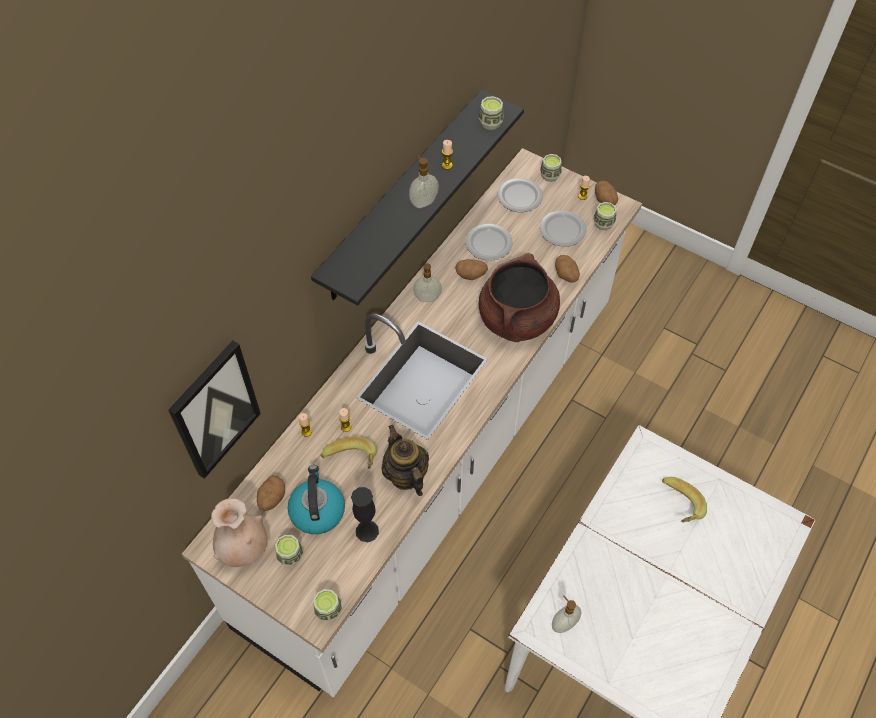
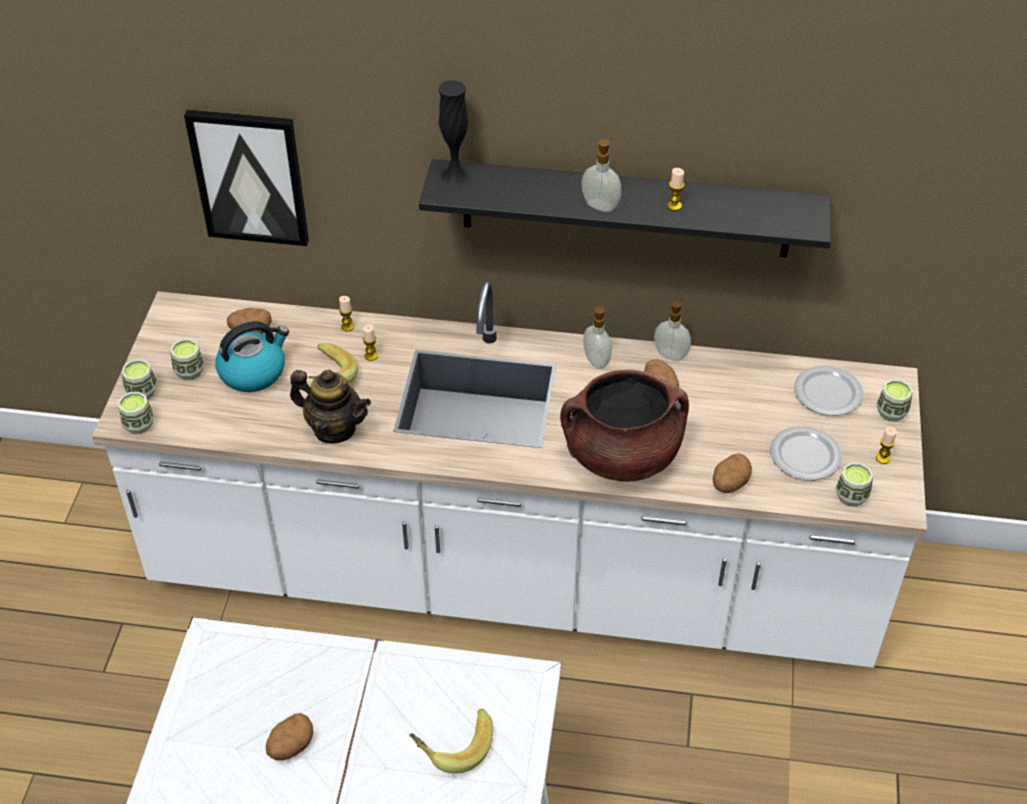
camera: 65 degrees right, 10 degrees down
beige vase [211,499,268,567] -> none
black vase [351,487,379,542] -> black vase moved to [438,80,471,186]
teapot [381,425,429,496] -> teapot turned 75 degrees clockwise [290,369,371,444]
plate [466,224,513,260] -> none
cup [479,96,504,130] -> cup moved to [122,359,157,399]
soap dispenser [552,596,582,633] -> soap dispenser moved to [654,298,691,361]
potato [595,181,618,205] -> potato moved to [266,713,313,760]

